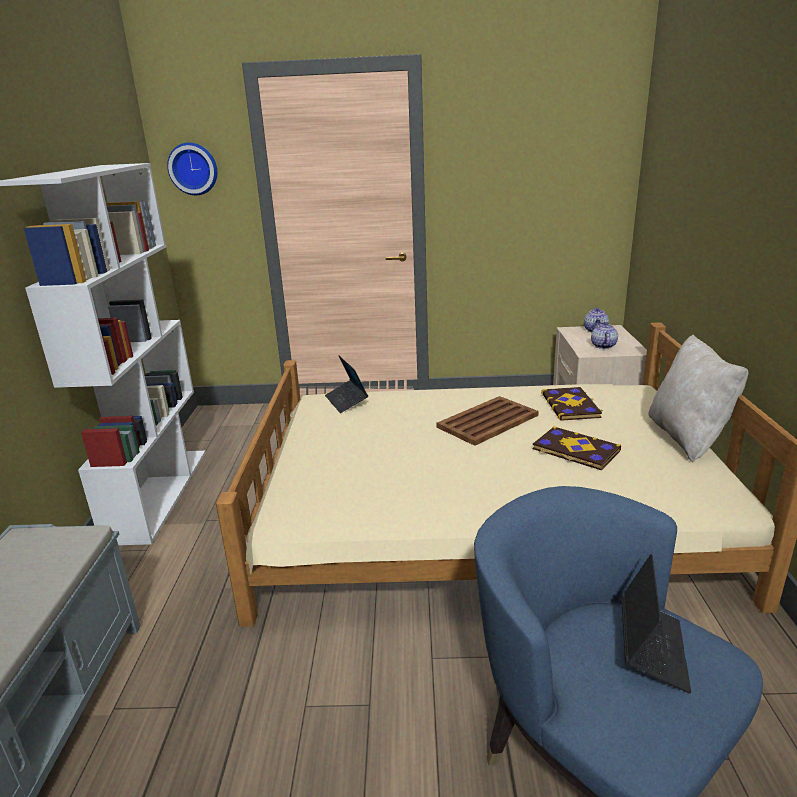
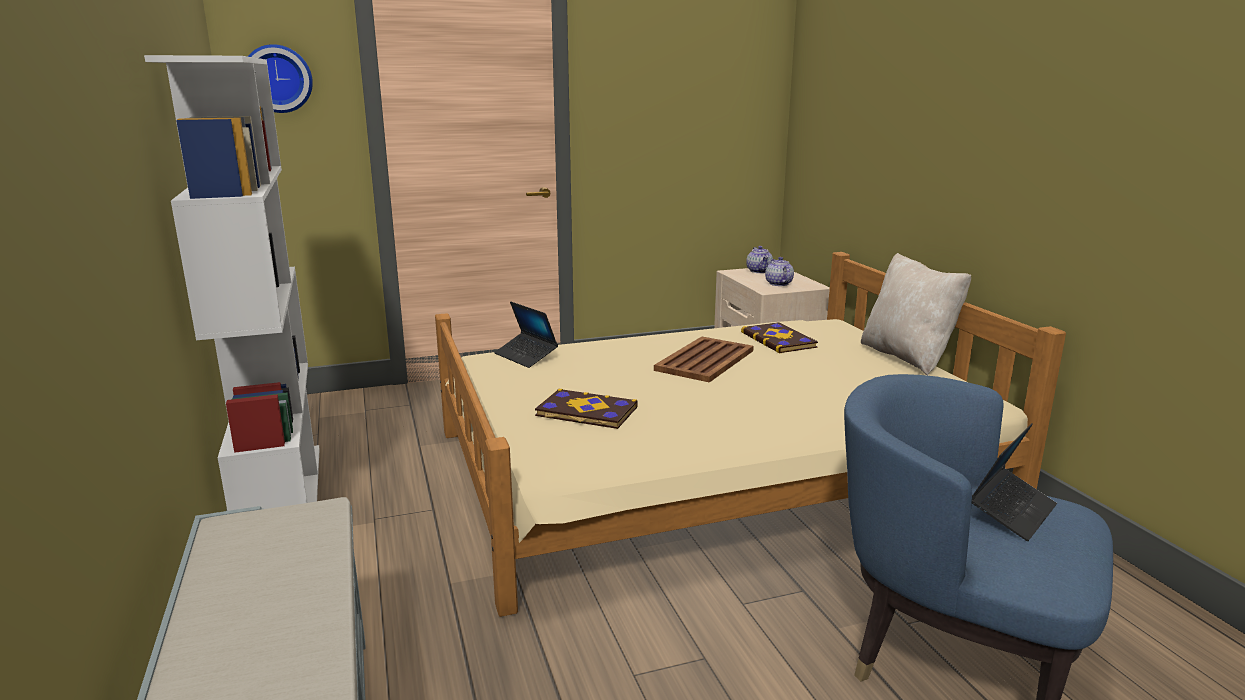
camera: 20 degrees left, 5 degrees down
book [533,426,621,470] -> book moved to [535,389,638,429]
laptop [621,554,691,694] -> laptop turned 45 degrees clockwise [972,423,1057,541]

